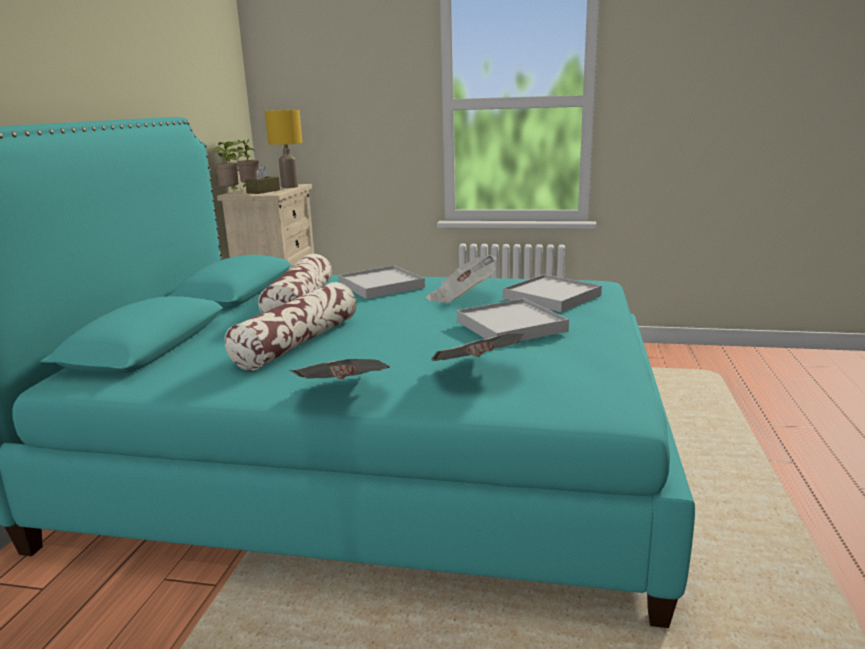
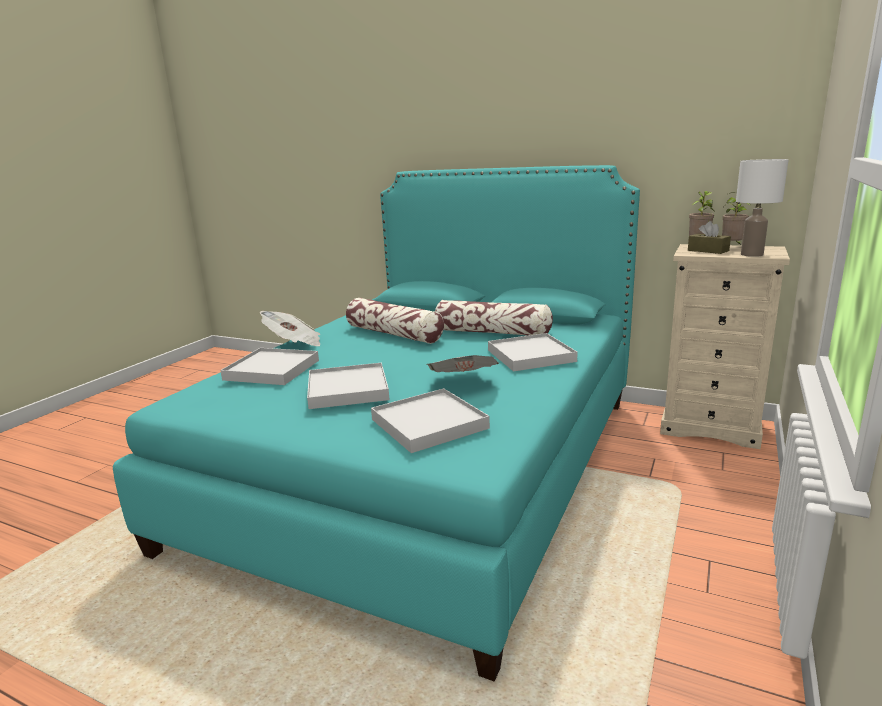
camera: 105 degrees right, 0 degrees up
yellow table lamp [265,110,302,188] -> white table lamp [736,159,789,257]
newspaper [431,334,524,361] -> white tray [220,348,319,385]

